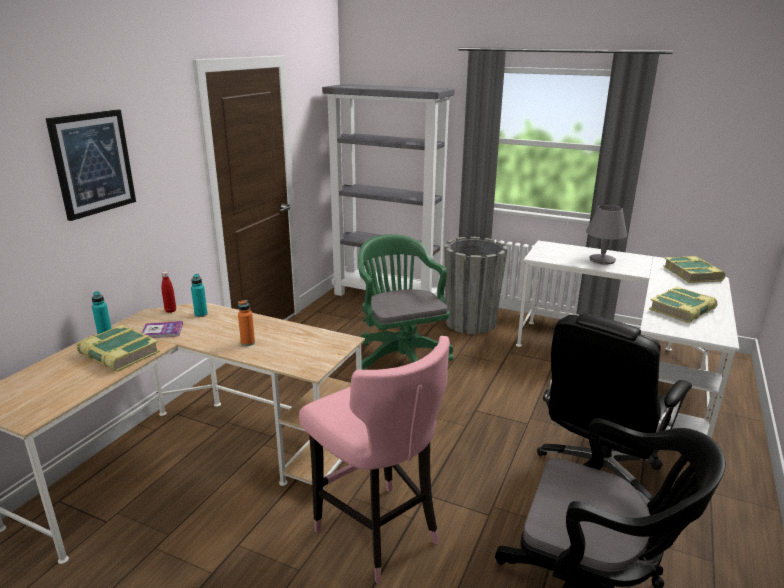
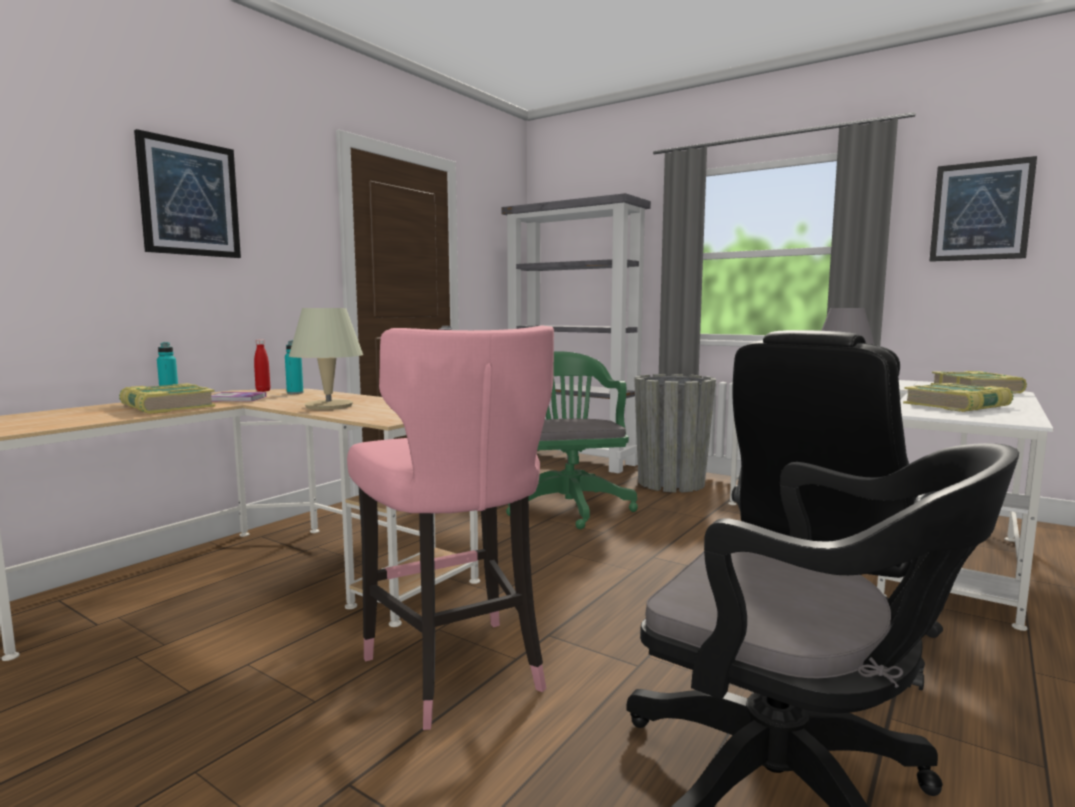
camera: 10 degrees right, 15 degrees down
orange bottle [238,300,255,346] -> beige table lamp [289,308,363,410]
none -> picture [930,156,1037,262]

